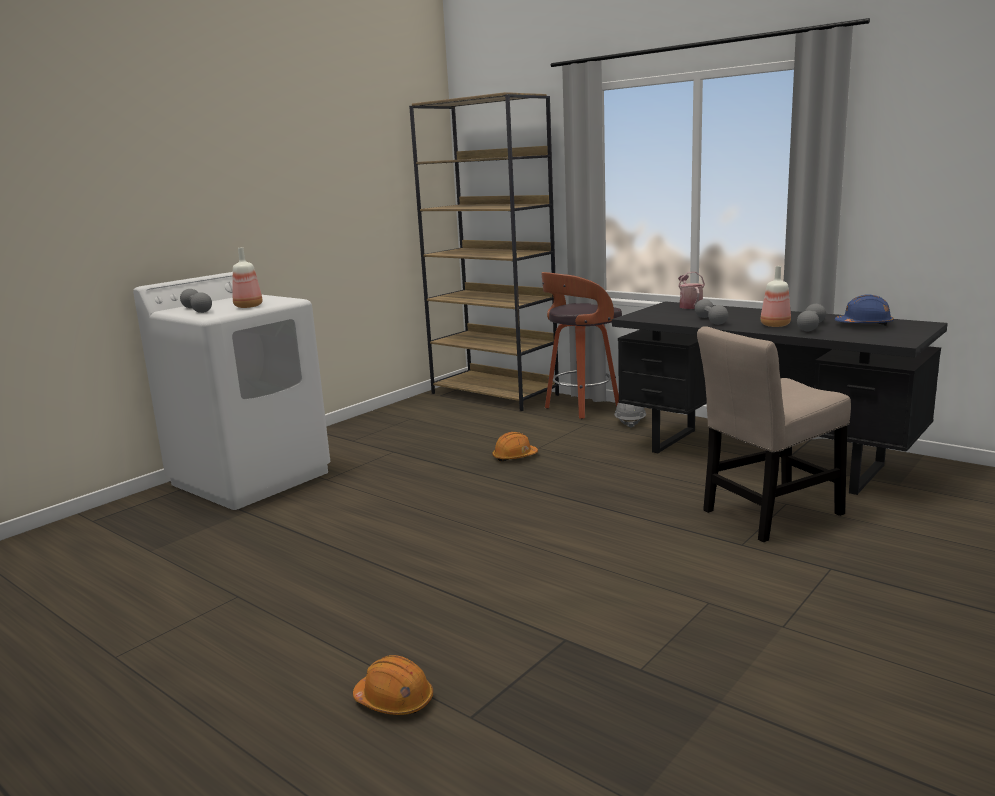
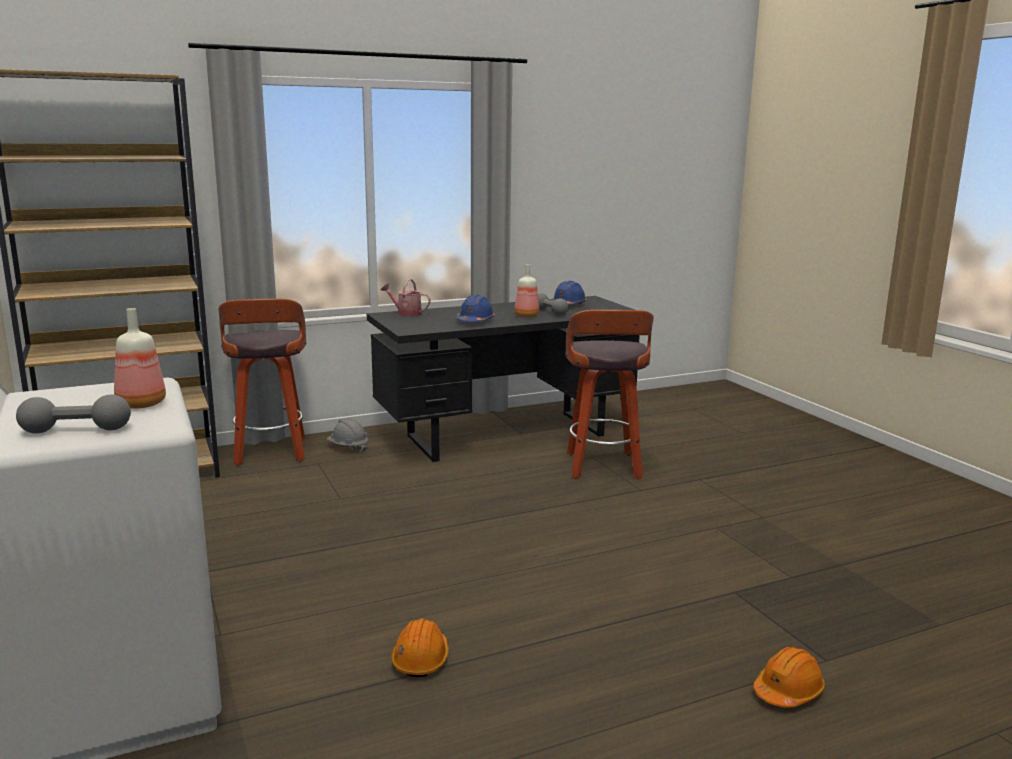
camera: 65 degrees left, 0 degrees up
orange hard hat [492,432,538,462] -> orange hard hat moved to [391,618,449,677]
grey dumbbell [695,299,728,325] -> blue hard hat [456,295,494,322]
beige chair [697,326,851,542] -> stool [566,310,654,479]

